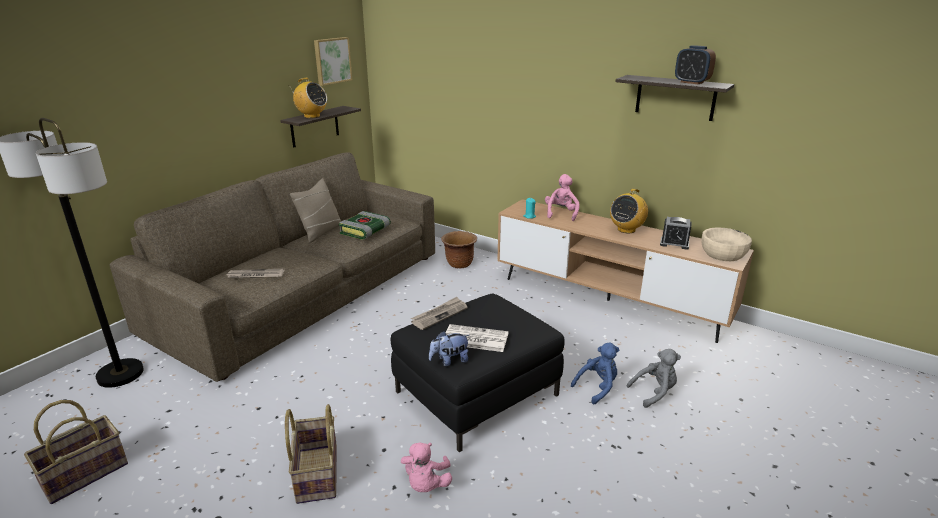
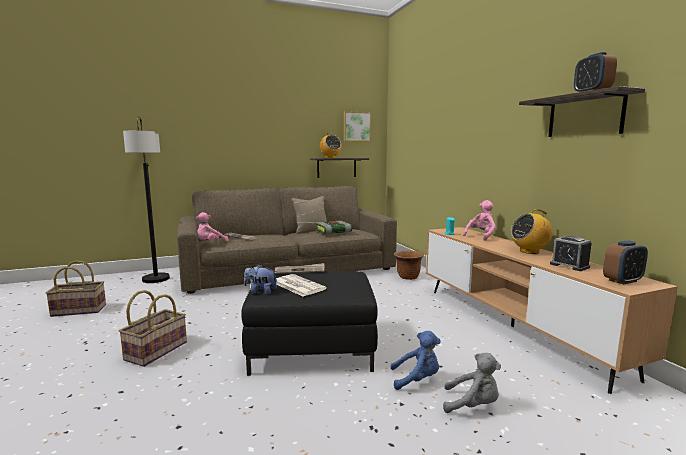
camera: 35 degrees right, 15 degrees down
pink plush toy [401,442,452,492] -> pink plush toy moved to [196,212,229,242]
beige bowl [701,227,752,261] -> alarm clock [603,241,648,285]

